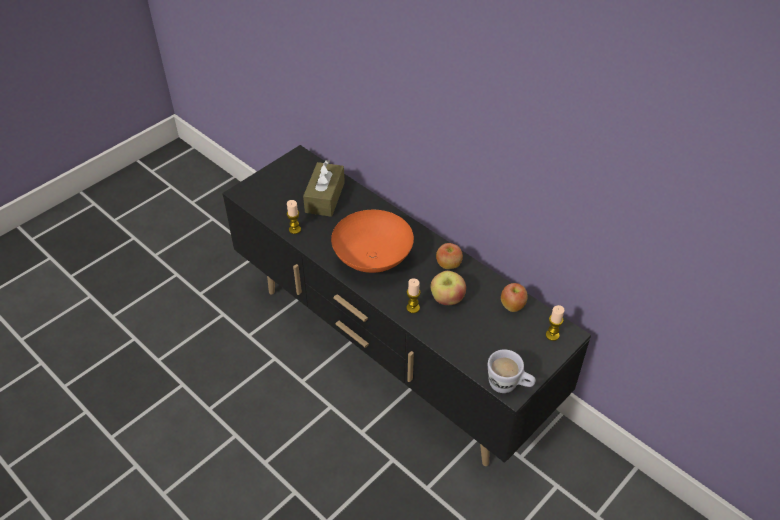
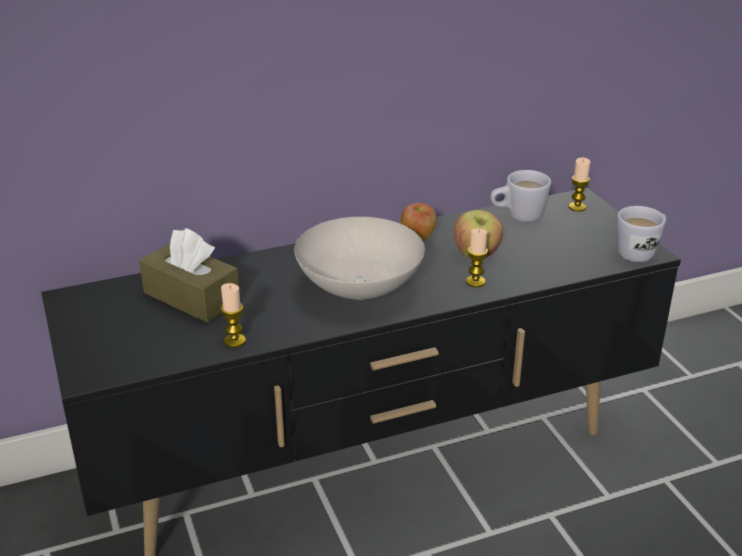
camera: 65 degrees left, 15 degrees down
orange bowl [331,210,414,273] -> white bowl [294,217,425,300]
apple [501,283,528,312] -> white mug [490,170,551,222]

